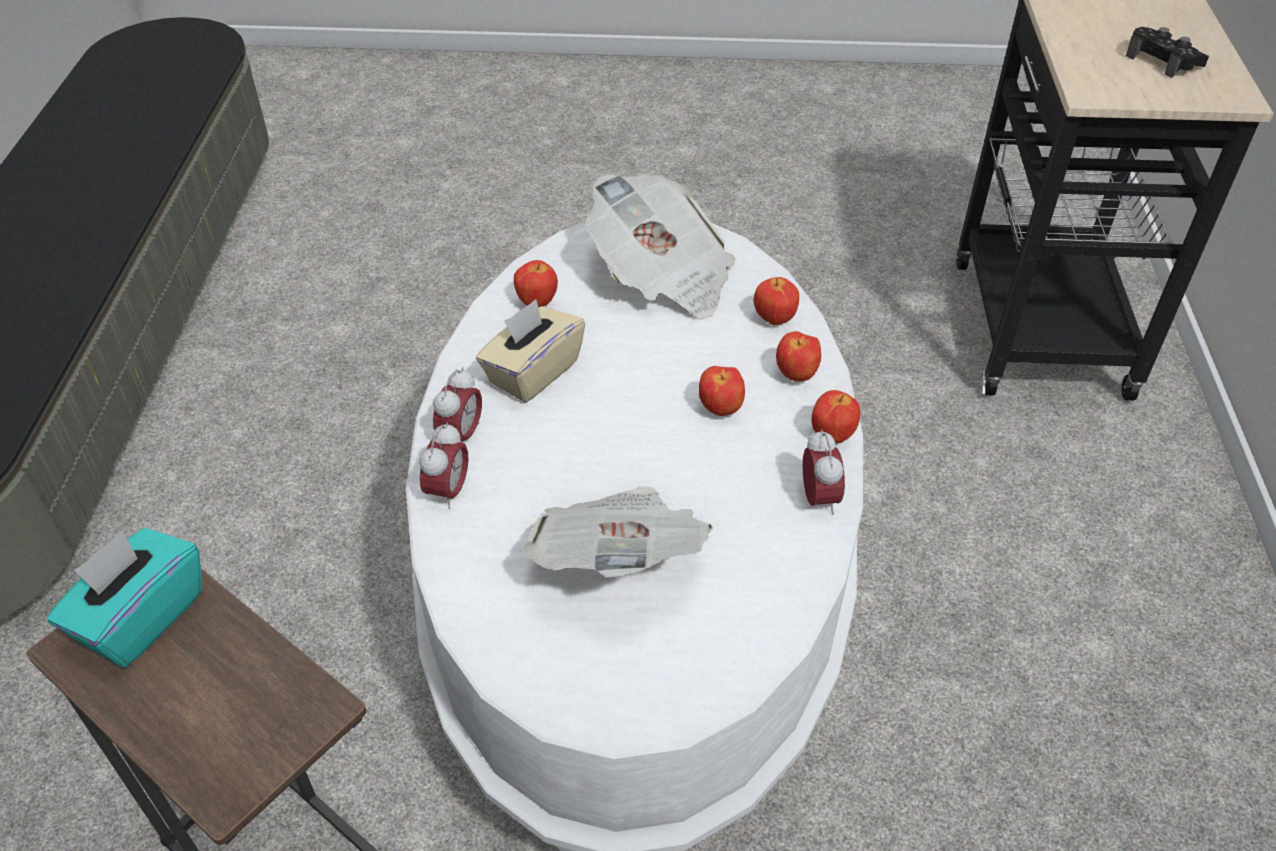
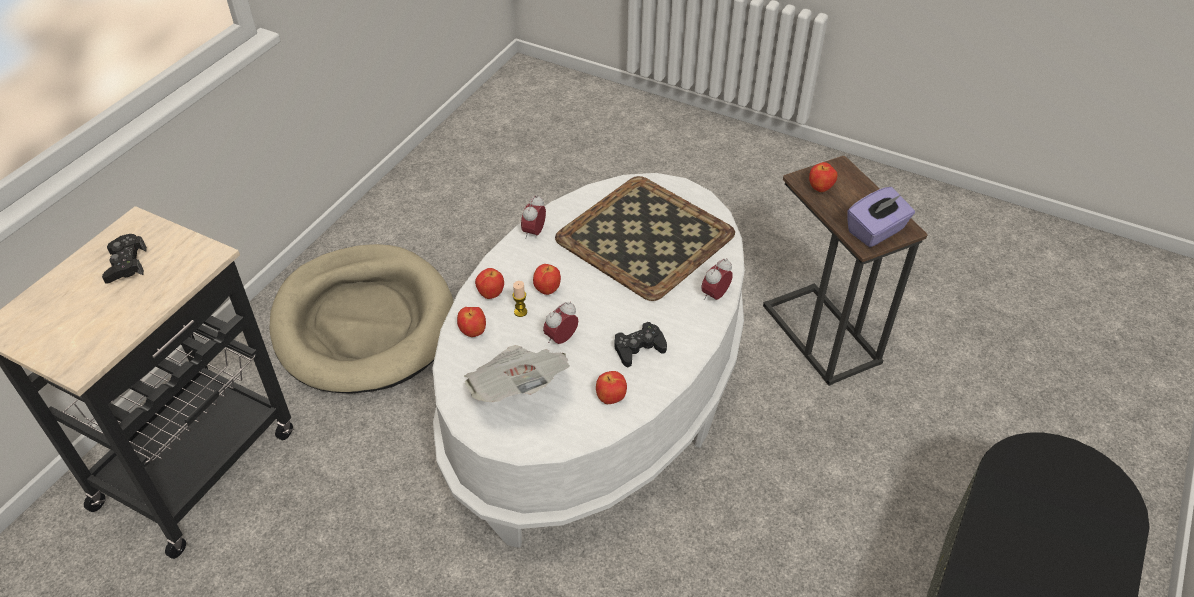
camera: 155 degrees left, 0 degrees up
turquoise tissue box [47,528,201,667] -> purple tissue box [847,187,915,247]
alarm clock [433,367,482,443] -> alarm clock moved to [543,302,578,344]
beige tissue box [476,299,585,403] -> black game controller [614,322,667,367]
newspaper [523,486,714,578] -> tray [555,176,735,301]
apple [811,390,860,443] -> apple moved to [809,162,838,192]
none -> beige dog bed [269,244,454,394]
none -> candle [513,281,527,317]

